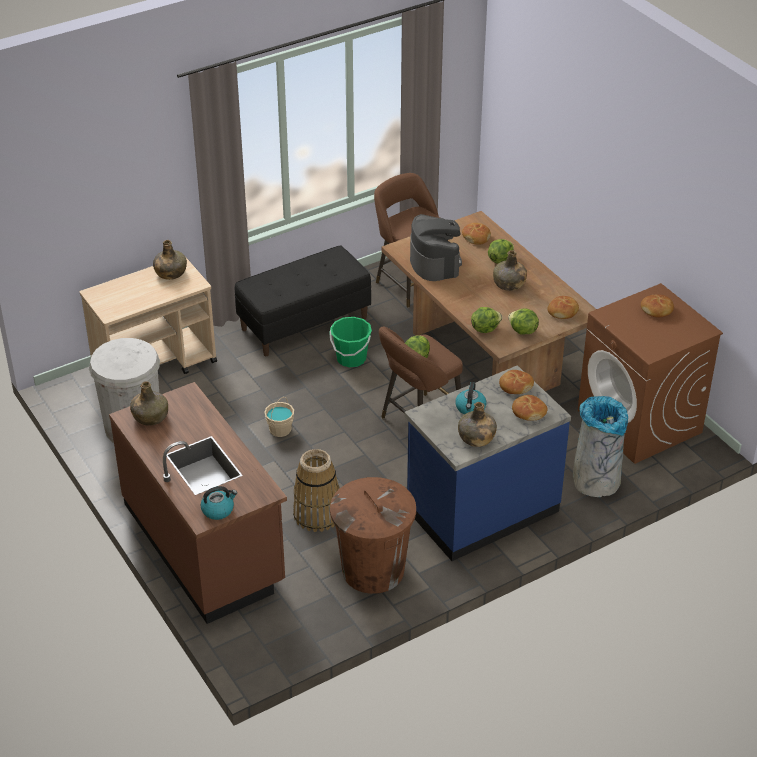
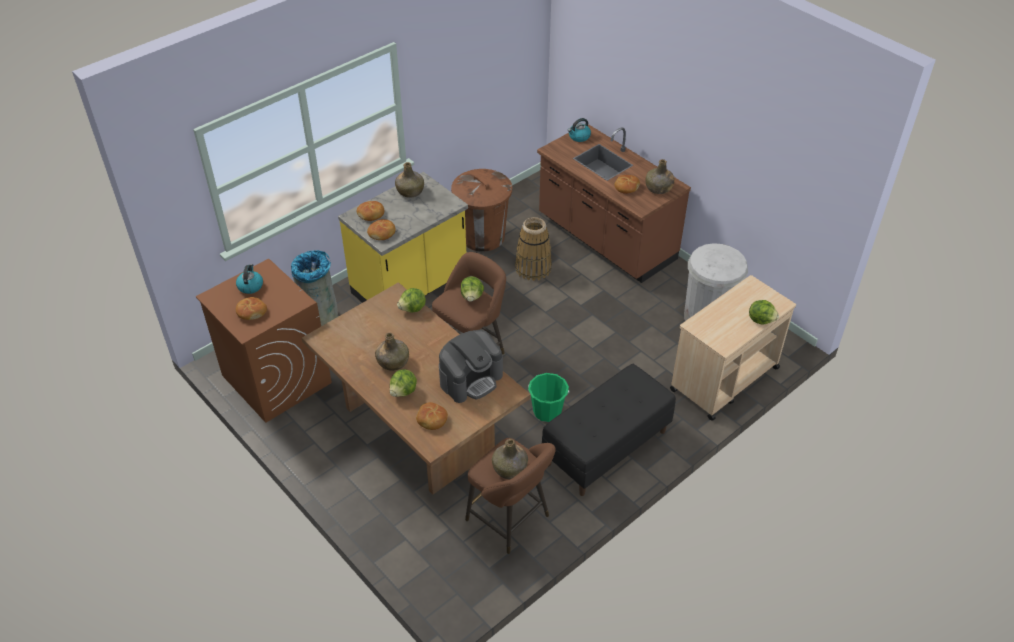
camera: 170 degrees right, 5 degrees up
green bottle [153,240,187,280] -> green bottle moved to [492,439,528,479]
beige bucket [264,397,294,437] -> none
blue counter [404,365,571,561] -> yellow counter [338,172,468,303]
coffee machine [410,214,462,281] -> coffee machine turned 105 degrees counterclockwise [439,330,503,403]
kettle [455,382,486,414] -> kettle moved to [236,264,263,294]
lettuce [508,308,539,335] -> lettuce moved to [749,300,779,325]
bread [547,296,579,319] -> bread moved to [614,175,640,194]

